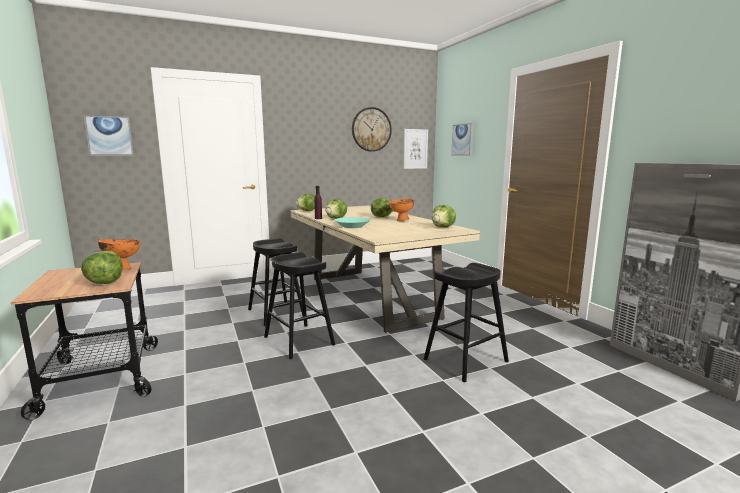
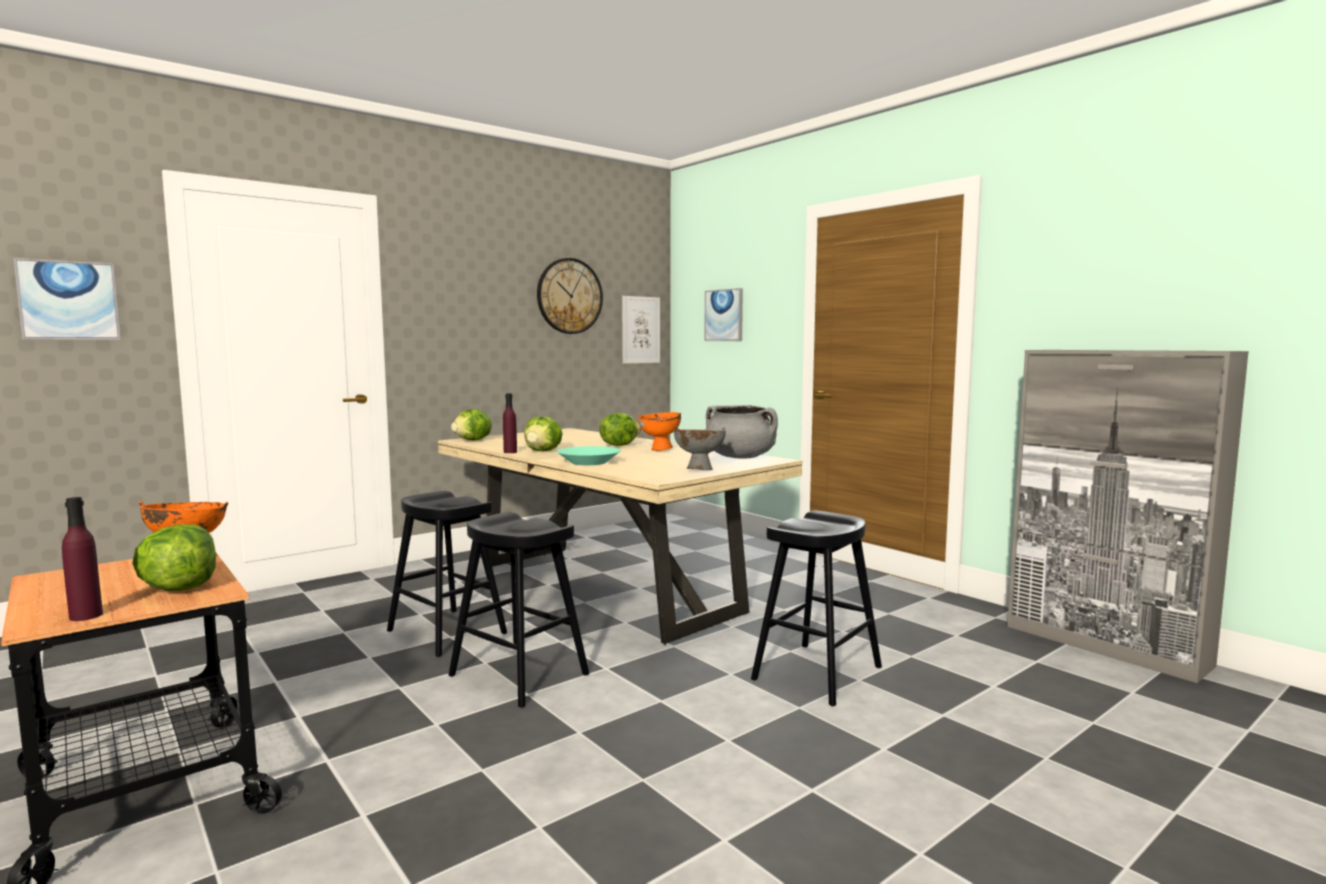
camera: 15 degrees left, 5 degrees down
lettuce [432,205,456,227] -> grey cooking pot [706,405,778,459]
none -> purple bottle [62,497,103,621]
none -> grey bowl [674,426,726,470]

